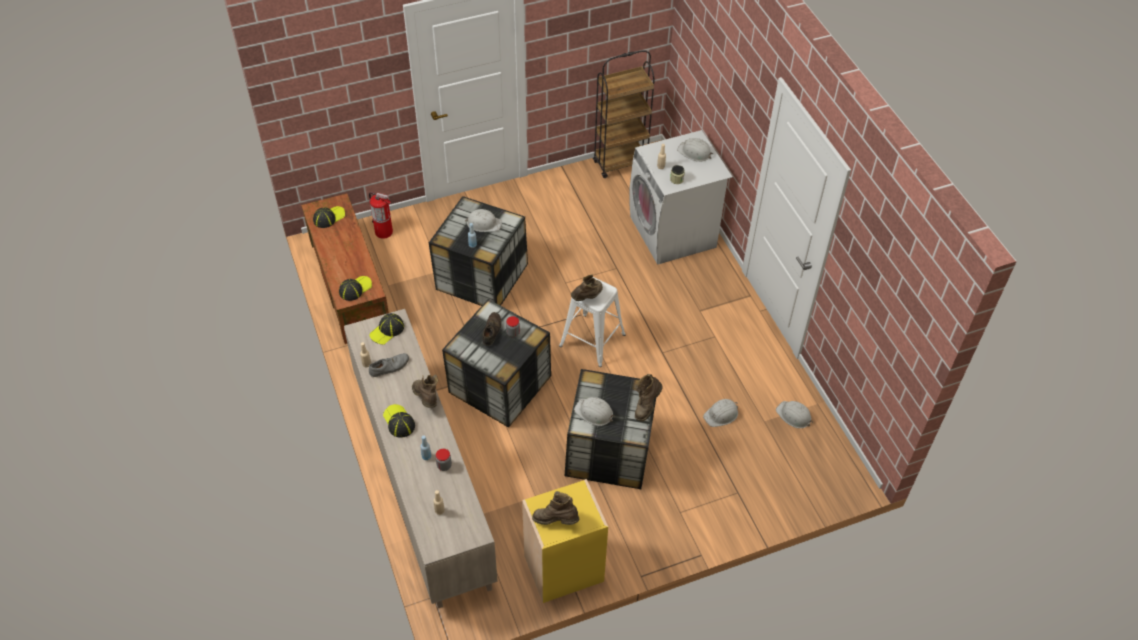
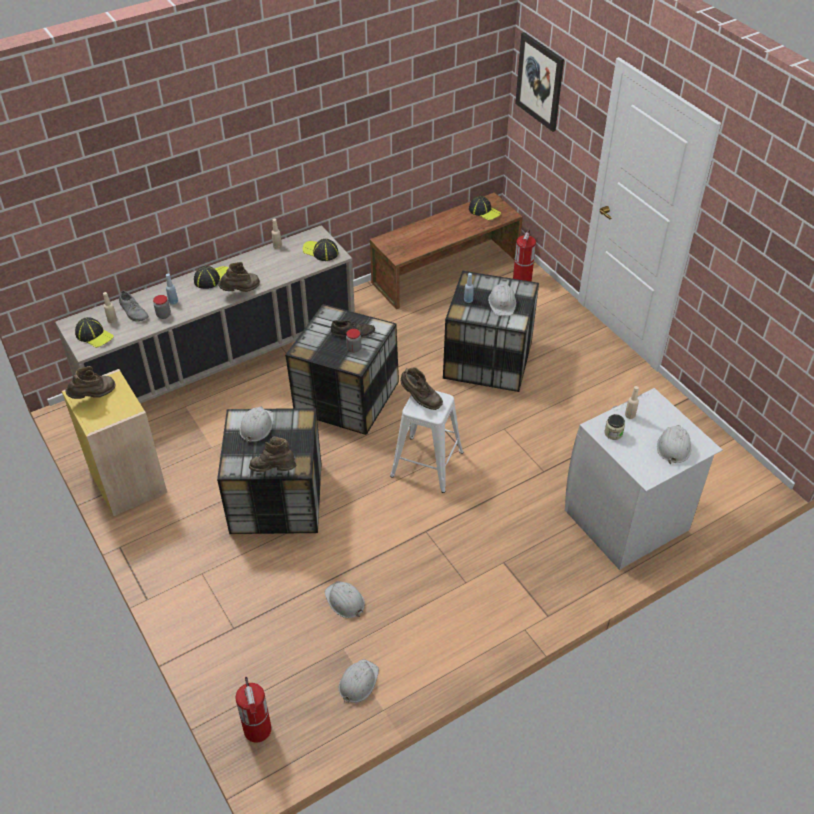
camera: 80 degrees right, 5 degrees down
cap [339,276,372,301] -> cap moved to [75,317,114,348]
grey shoe [369,353,409,377] -> grey shoe moved to [119,291,149,322]
brown boot [532,491,579,525] -> brown boot turned 45 degrees clockwise [65,366,116,399]
brown cart [593,50,654,178] -> none
none -> fire extinguisher [236,677,271,743]
none -> picture [515,32,564,132]

